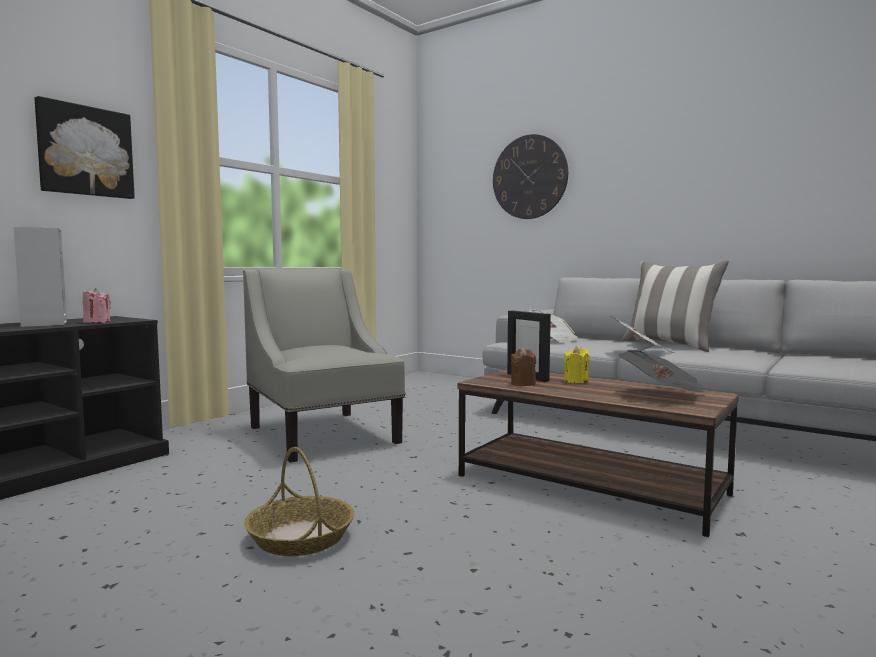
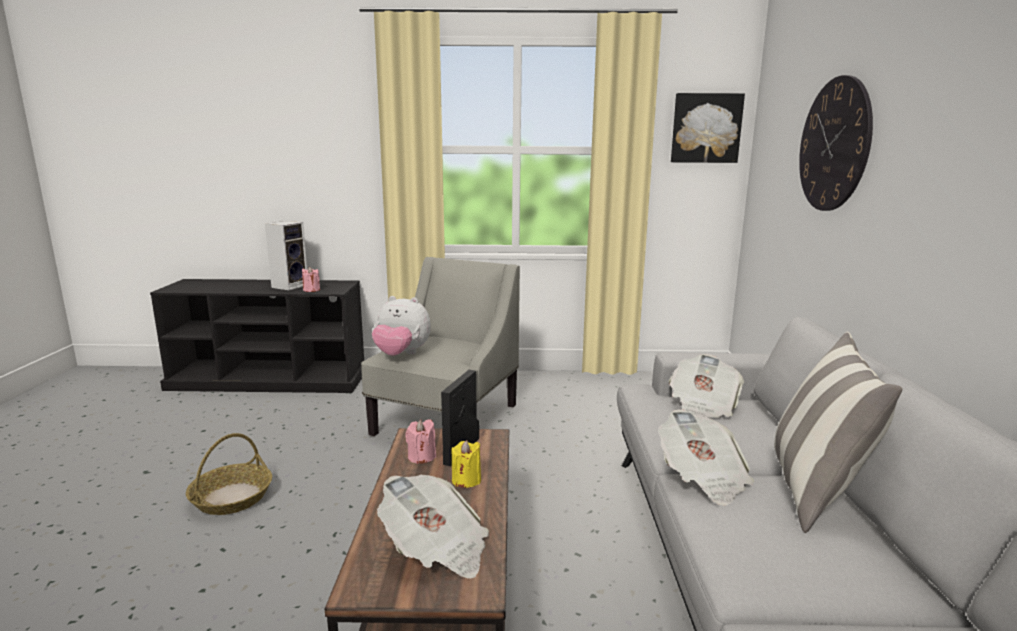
camera: 55 degrees right, 10 degrees up
picture [35,96,135,199] -> picture moved to [671,93,745,163]
brown candle [511,348,536,386] -> pink candle [405,419,436,464]
none -> plush toy [372,296,431,356]

